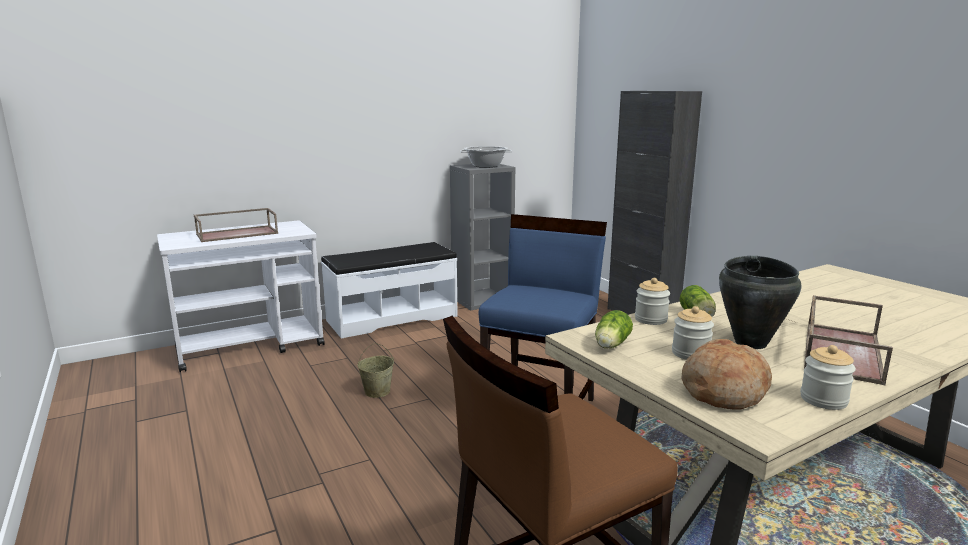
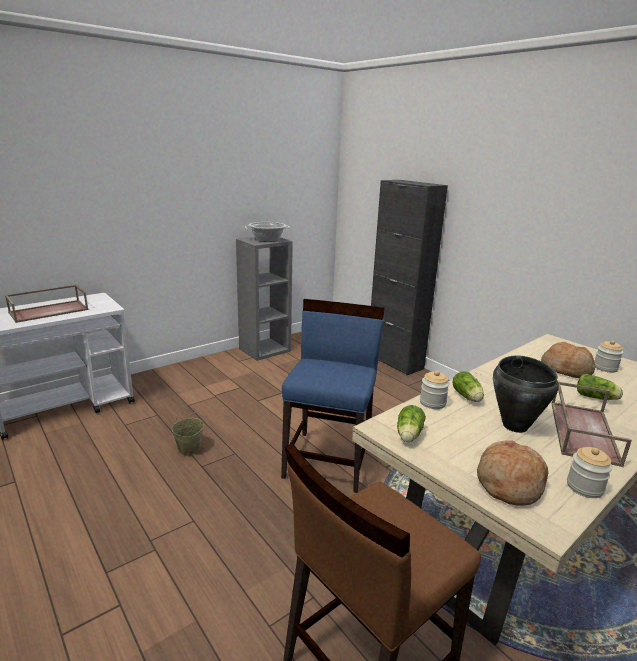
camera: 10 degrees left, 5 degrees up
white bench [321,242,458,339] -> none
jar [672,306,714,360] -> jar moved to [594,340,624,373]
none -> bread [541,342,595,378]
none -> lettuce [577,374,623,400]

